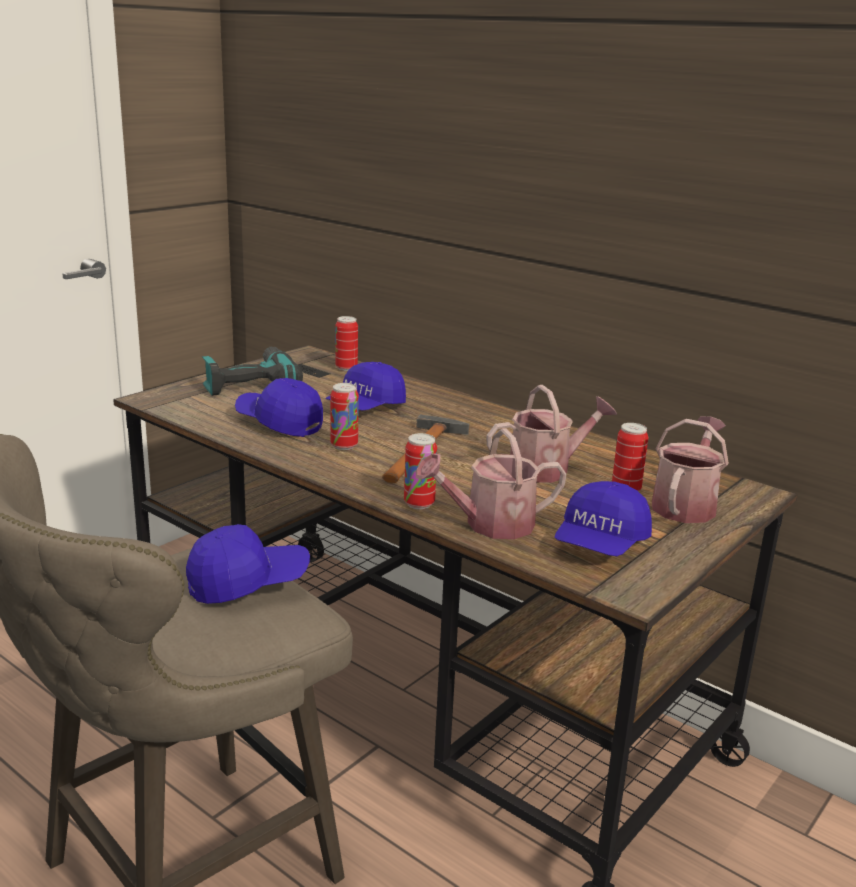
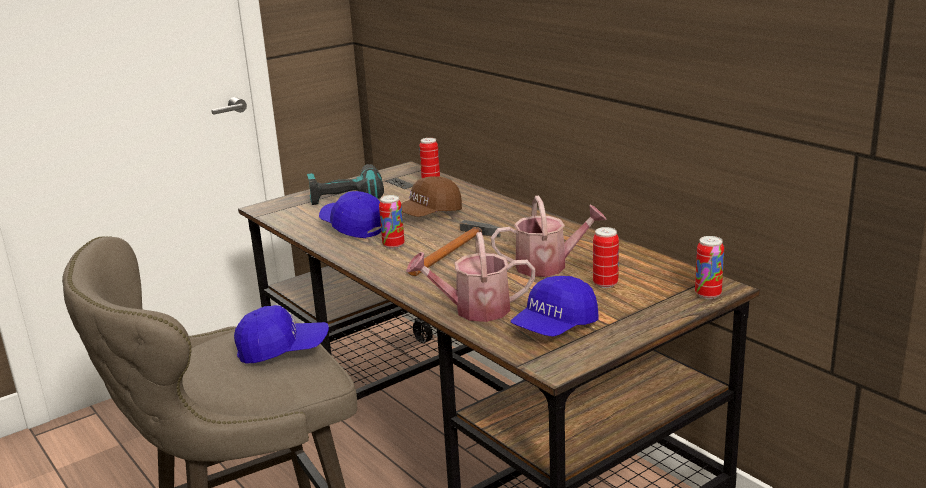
camera: 15 degrees right, 0 degrees up
blue cap [325,362,406,411] -> brown cap [401,176,462,217]
can [404,433,437,509] -> can moved to [695,236,724,299]
watering can [652,416,729,523] -> none

